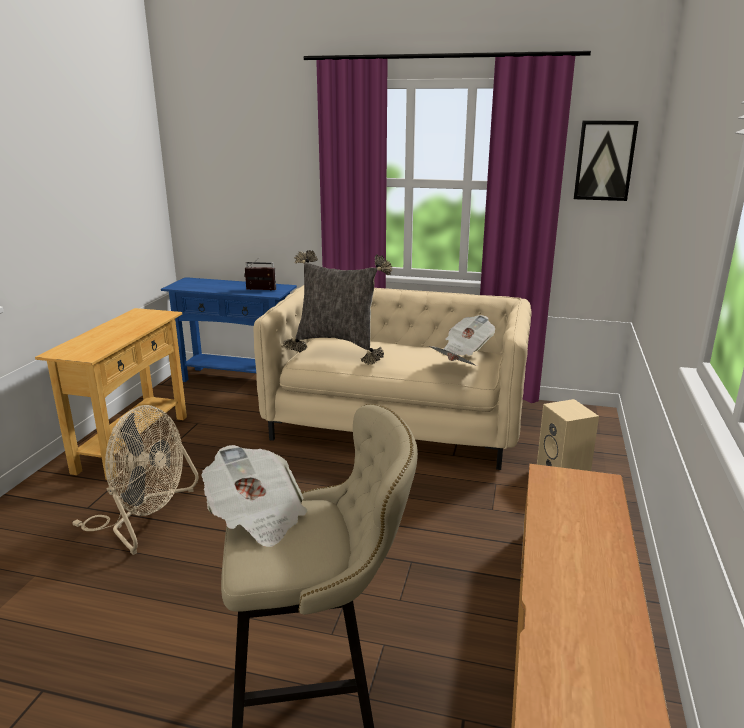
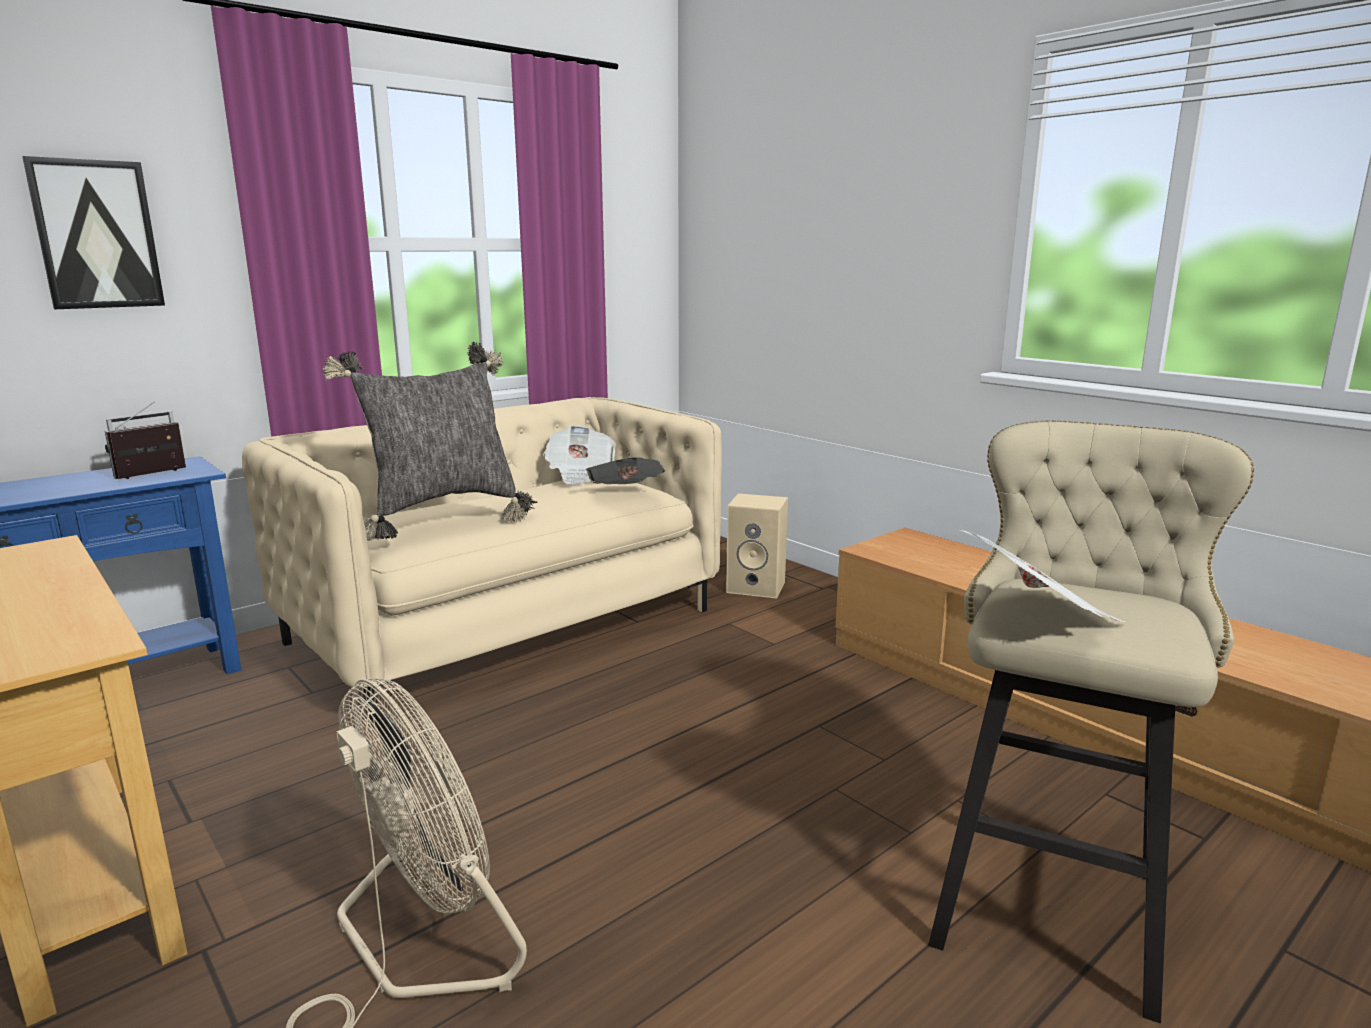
camera: 55 degrees left, 5 degrees down
picture [574,120,638,201] -> picture moved to [22,156,165,309]

